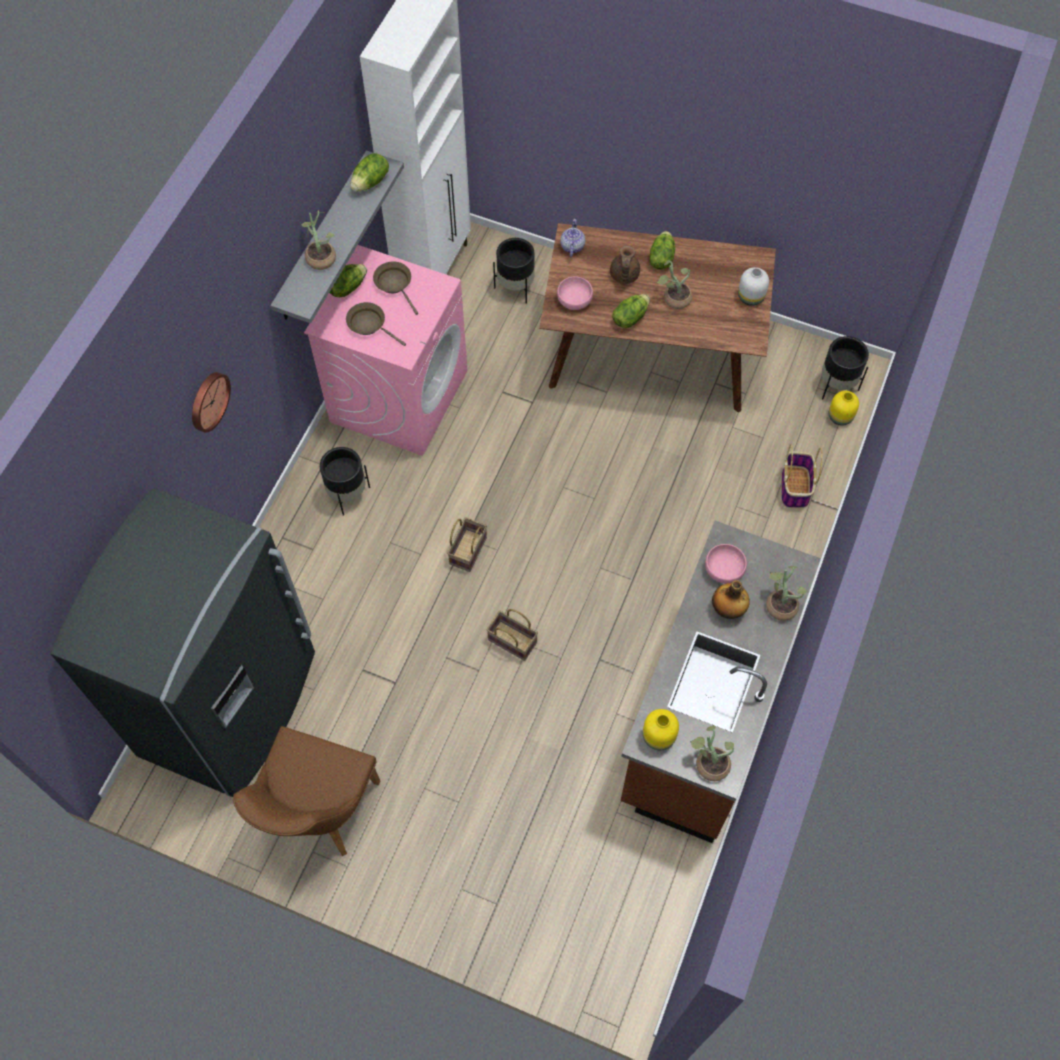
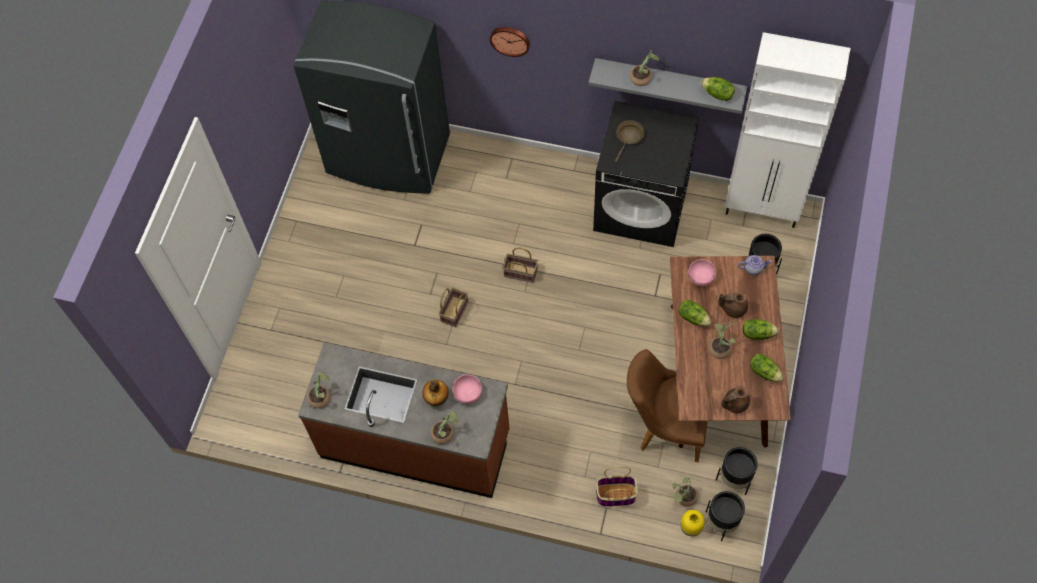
camera: 85 degrees right, 0 degrees up
brown chair [233,726,380,856] -> brown chair moved to [627,349,708,462]
pink washing machine [304,245,468,456] -> black washing machine [593,101,699,247]
black planter [320,447,370,515] -> black planter moved to [716,447,758,495]
lettuce [329,264,367,297] -> lettuce moved to [750,354,783,382]
brown frying pan [373,261,418,315] -> none
yellow vase [643,709,679,750] -> none
white vase [738,267,769,306] -> brown teapot [721,386,750,414]
none -> potted plant [673,477,698,507]

